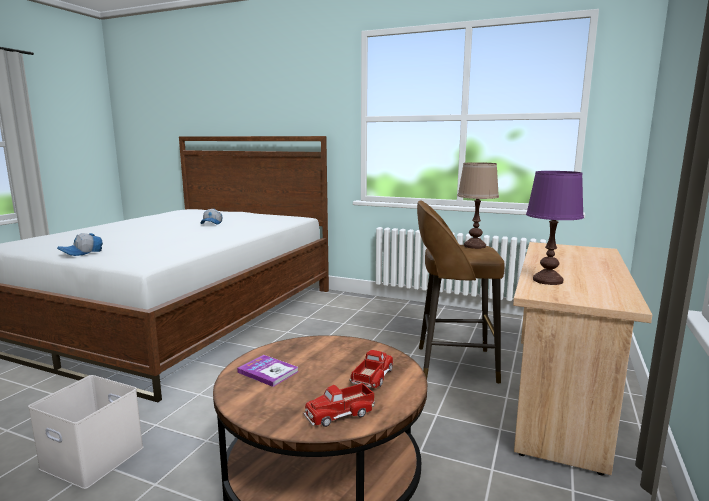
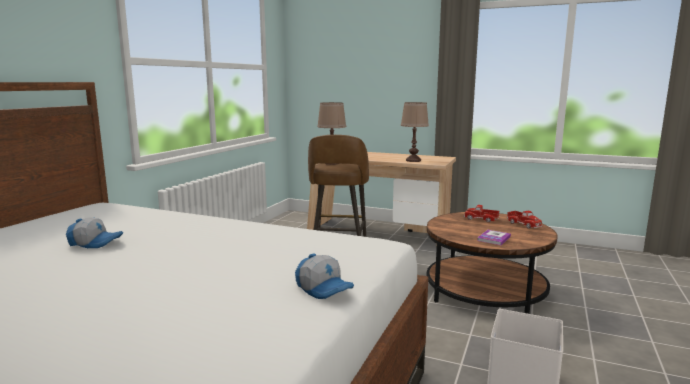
camera: 90 degrees left, 0 degrees up
purple table lamp [526,171,584,285] -> brown table lamp [401,102,429,162]

